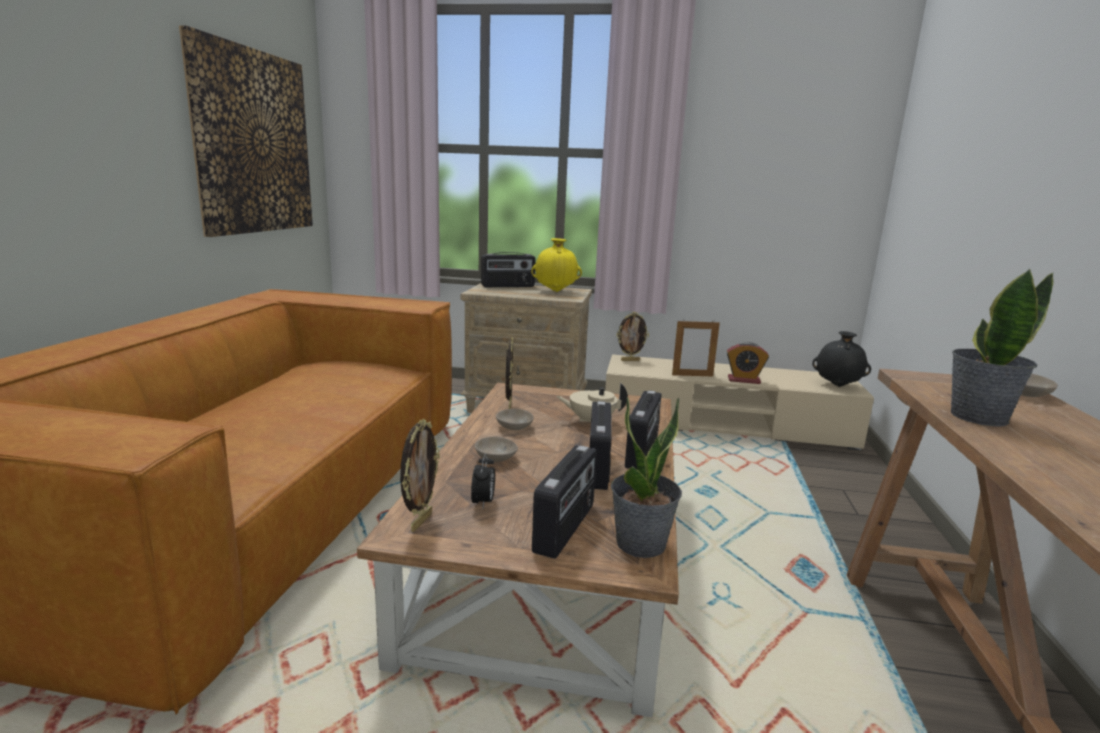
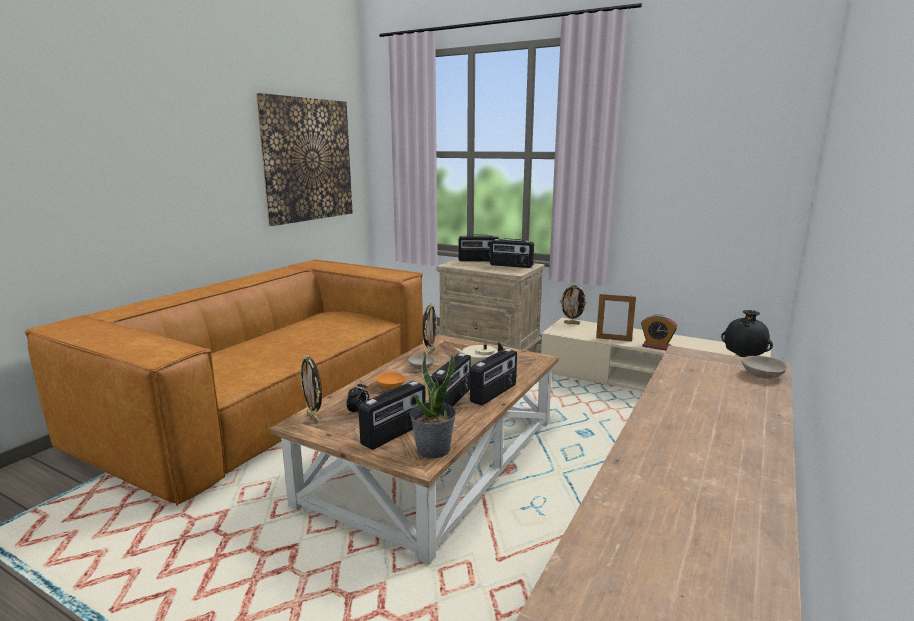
camera: 20 degrees right, 0 degrees up
picture frame [400,419,440,532] -> picture frame turned 105 degrees clockwise [299,355,322,423]
beige bowl [475,437,518,462] -> orange bowl [376,371,405,389]
yellow vase [531,238,582,292] -> radio [490,238,534,268]
potted plant [951,268,1053,427] -> none

